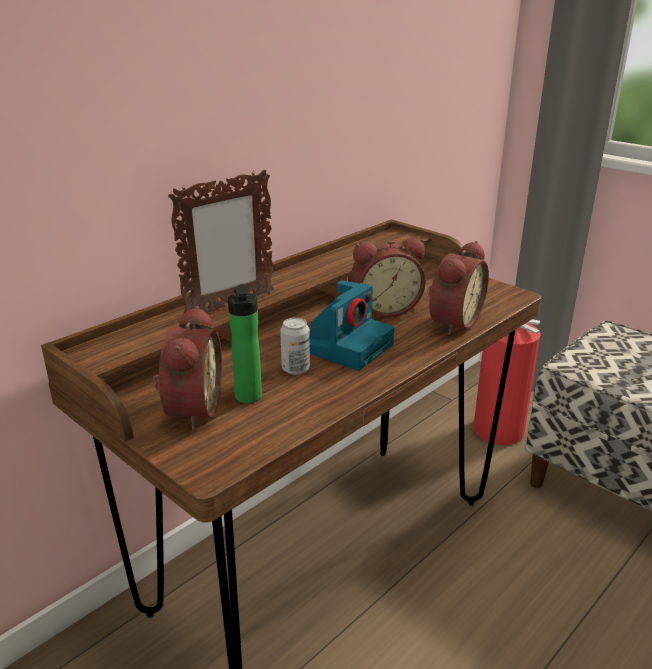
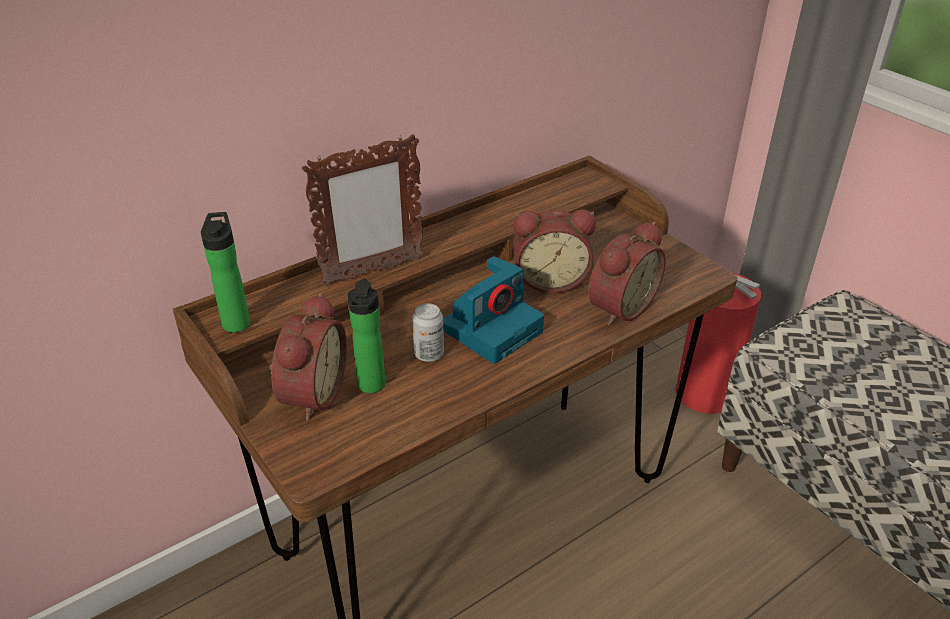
camera: 10 degrees right, 10 degrees up
none -> bottle [201,212,250,333]

